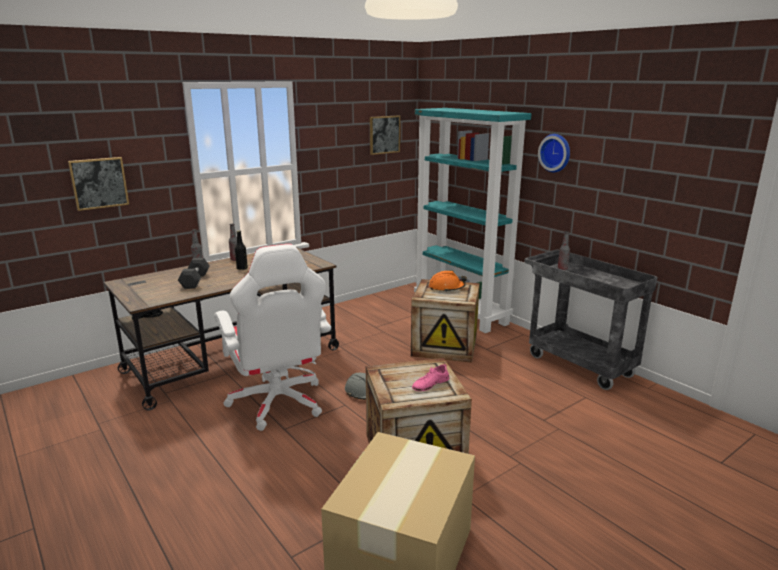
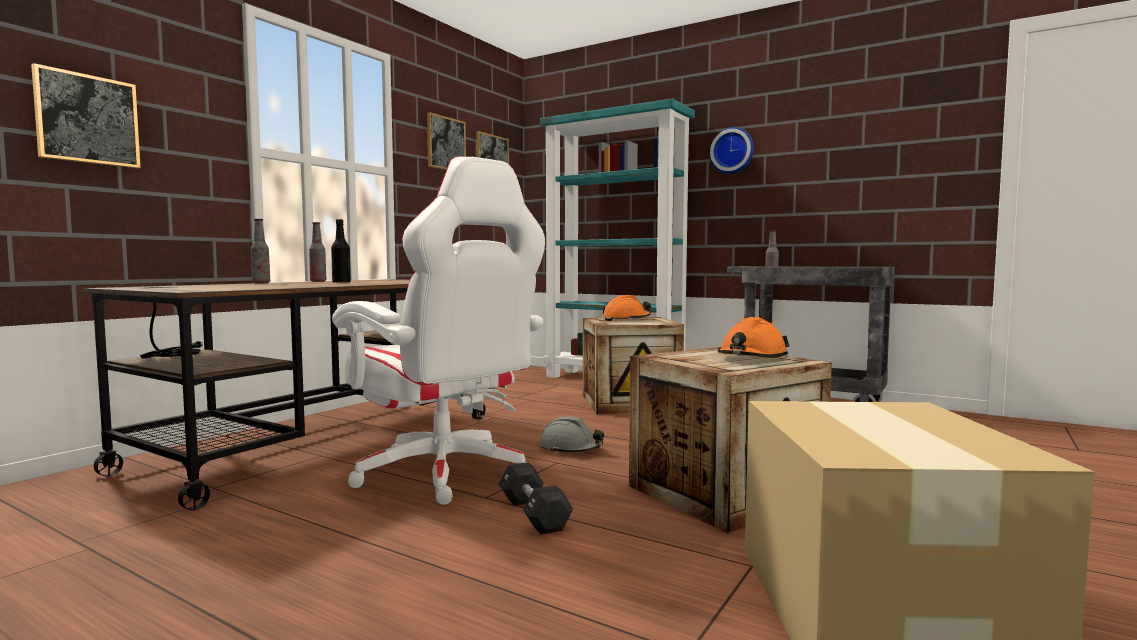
camera: 20 degrees left, 15 degrees down
black dumbbell [178,258,210,289] -> black dumbbell moved to [499,462,573,535]
pink shoe [412,364,449,391] -> orange hard hat [718,317,789,358]
none -> picture [427,112,466,170]

